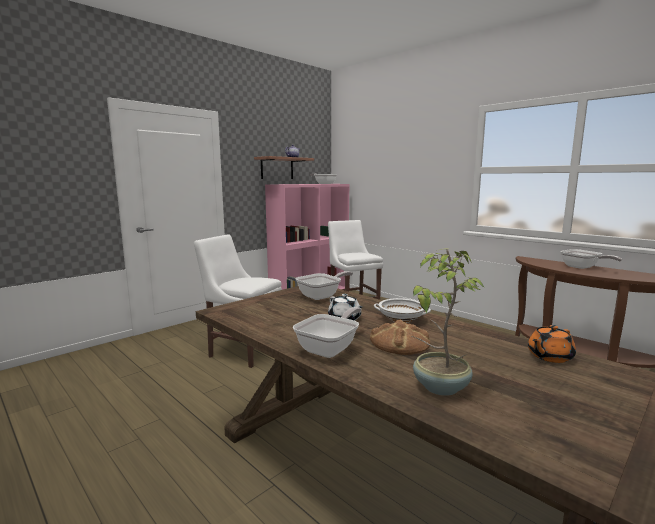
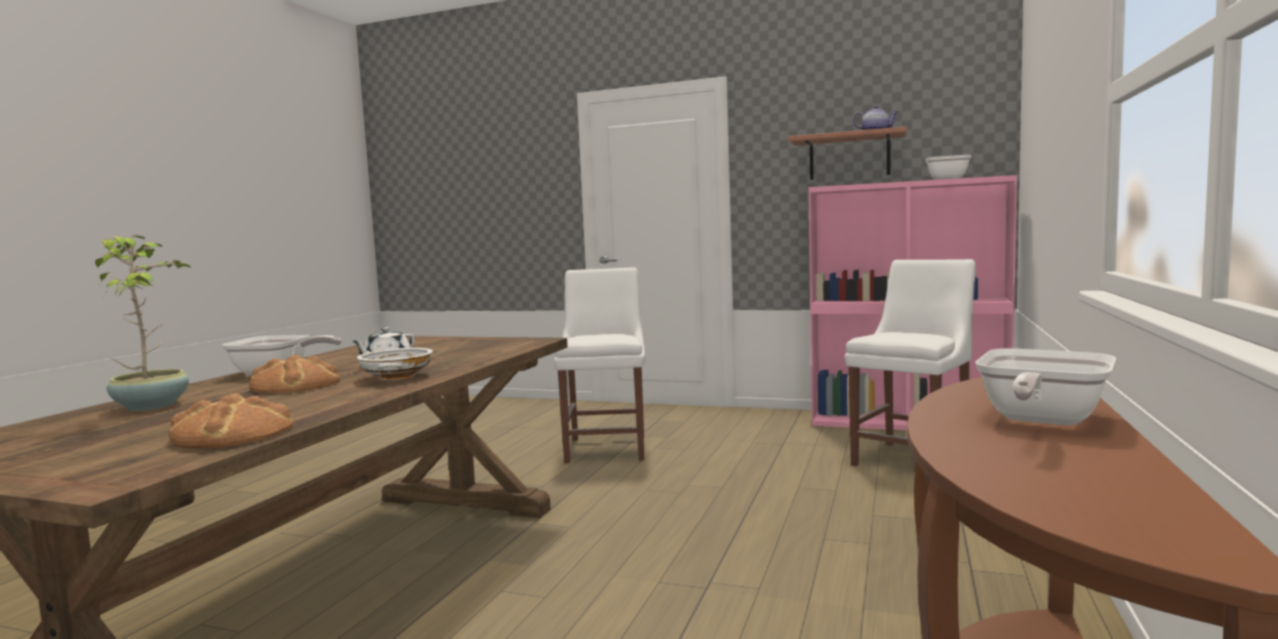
camera: 65 degrees right, 5 degrees down
frying pan [296,271,353,300] -> none
orange teapot [528,325,576,363] -> bread [169,393,295,449]

